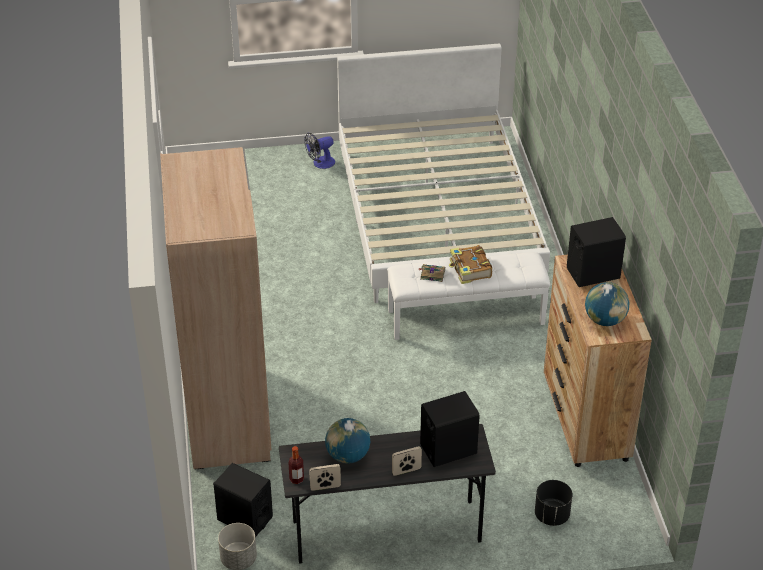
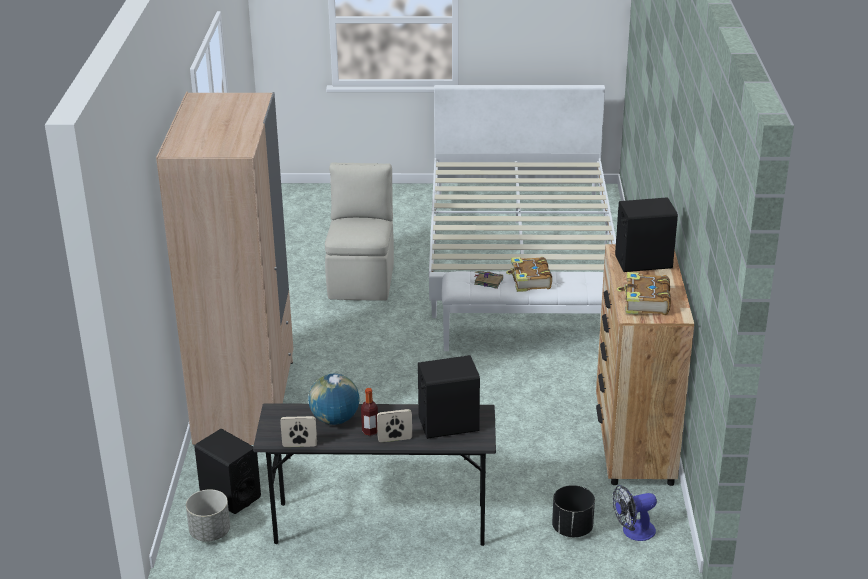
camera: 10 degrees right, 10 degrees down
bottle [288,446,304,484] -> bottle moved to [361,388,378,436]
fan [304,133,335,169] -> fan moved to [612,485,657,541]
globe [585,282,629,326] -> book [617,272,671,315]
none -> beige chair [325,162,394,301]

